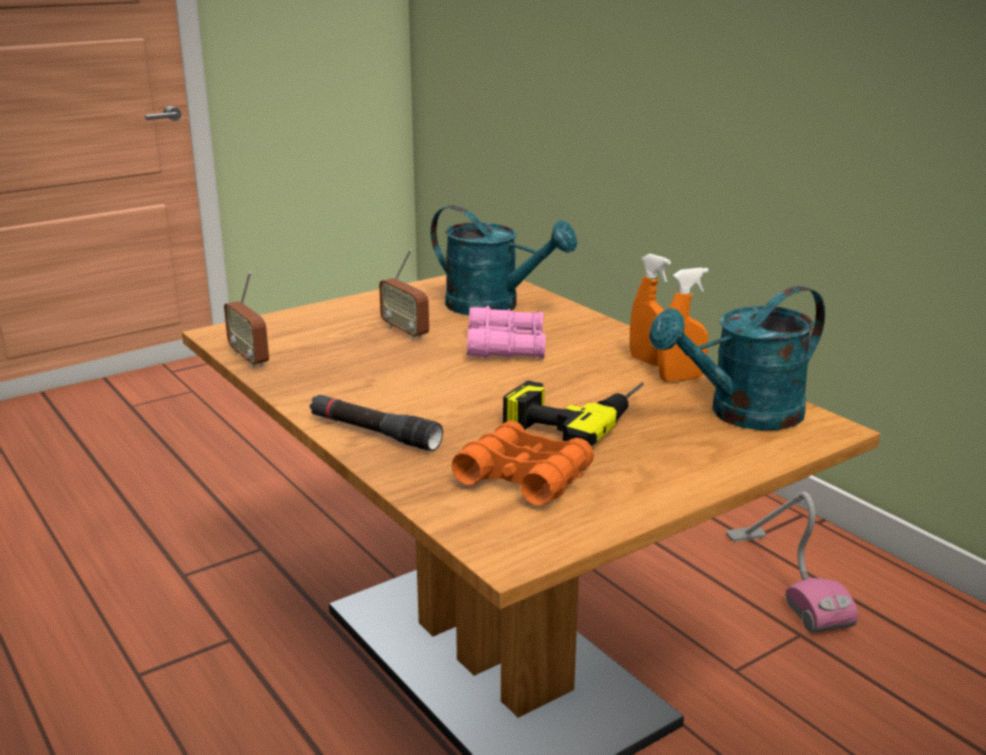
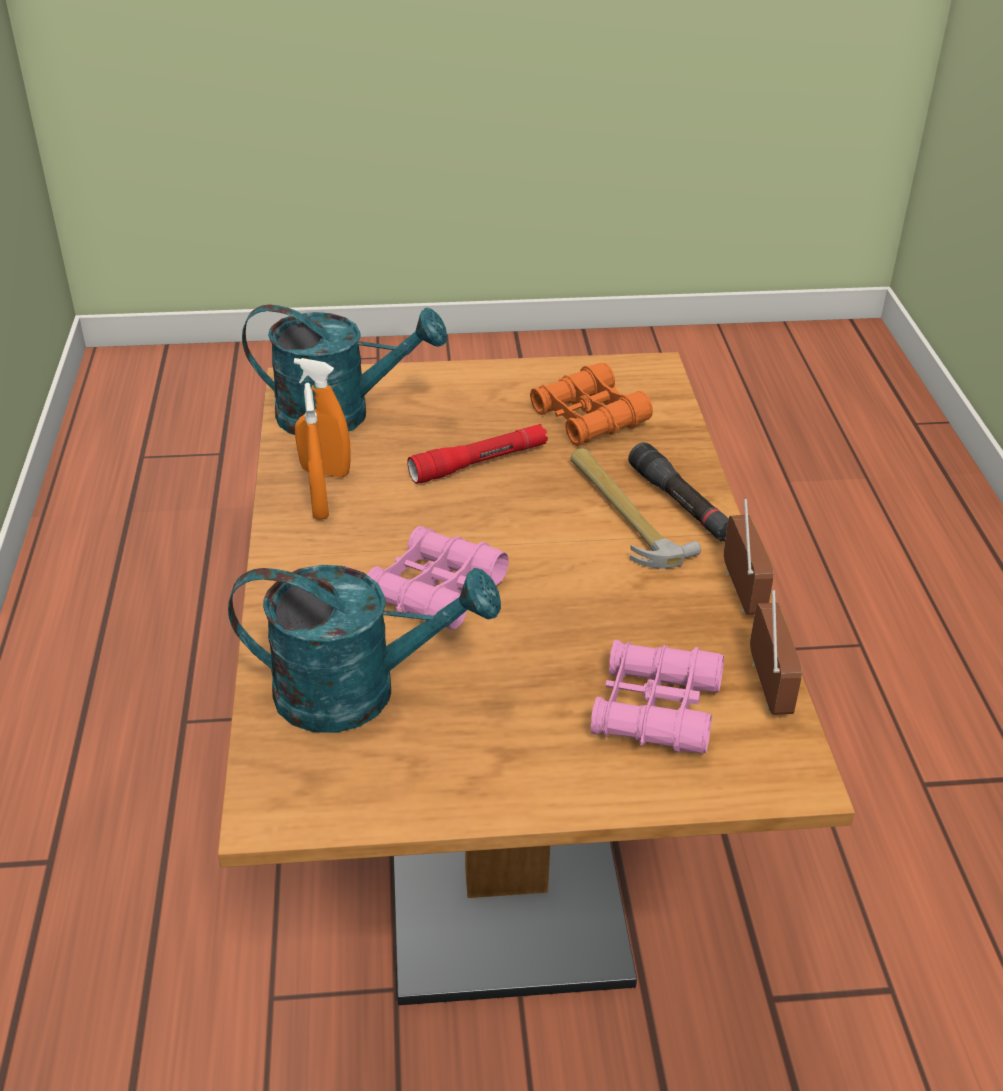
camera: 150 degrees left, 15 degrees up
radio [379,249,429,340] -> radio moved to [724,499,774,615]
turquoise watering can [431,205,577,315] -> turquoise watering can turned 120 degrees clockwise [228,565,501,733]
power drill [503,380,644,446] -> red flashlight [407,424,548,484]
vacuum cleaner [726,492,858,633] -> none
none -> hammer [571,448,701,569]
none -> pink binoculars [591,640,724,753]

